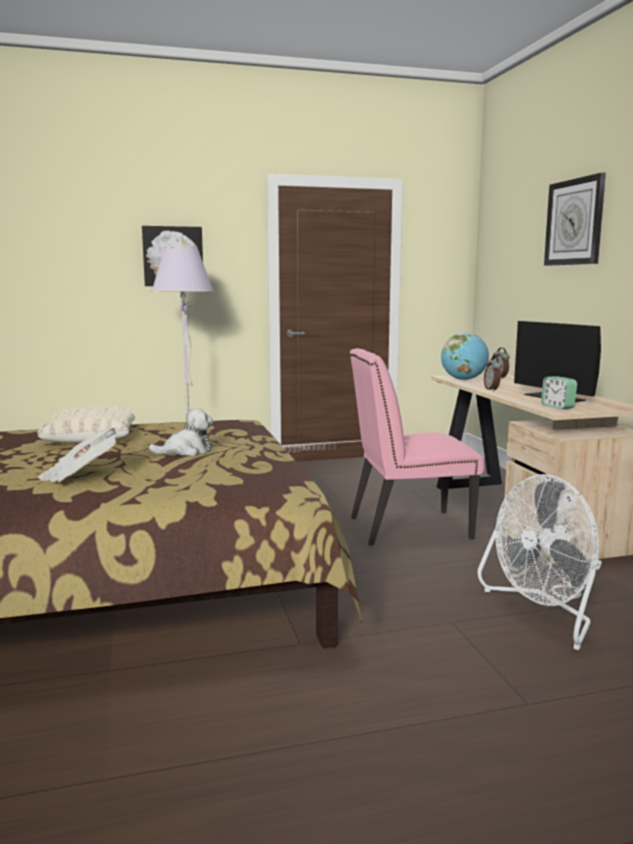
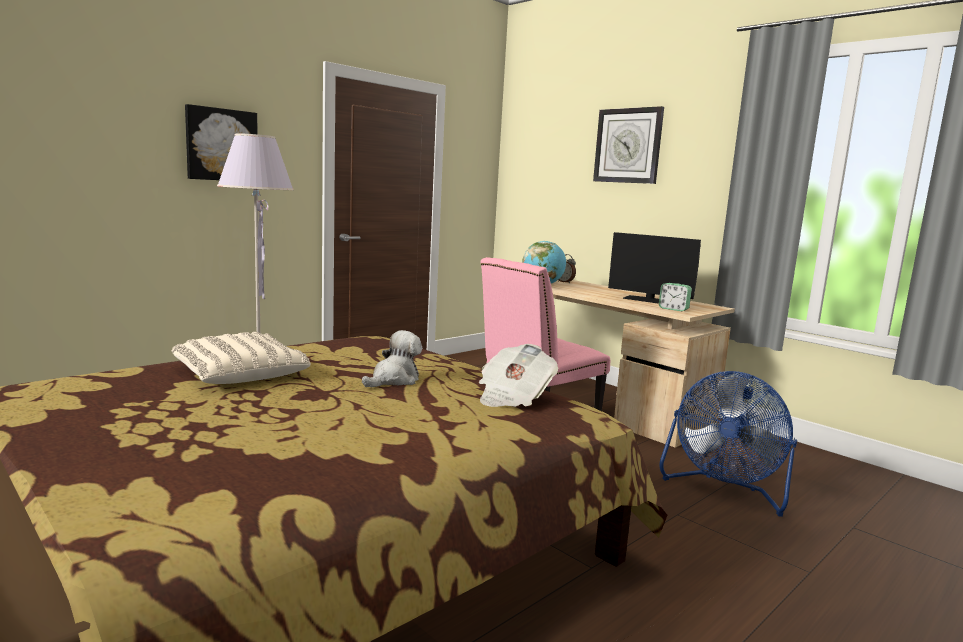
camera: 30 degrees left, 0 degrees up
newspaper [38,427,120,482] -> newspaper moved to [479,344,558,407]
white fan [478,474,602,650] -> blue fan [660,371,797,517]
alarm clock [484,356,502,391] -> none

